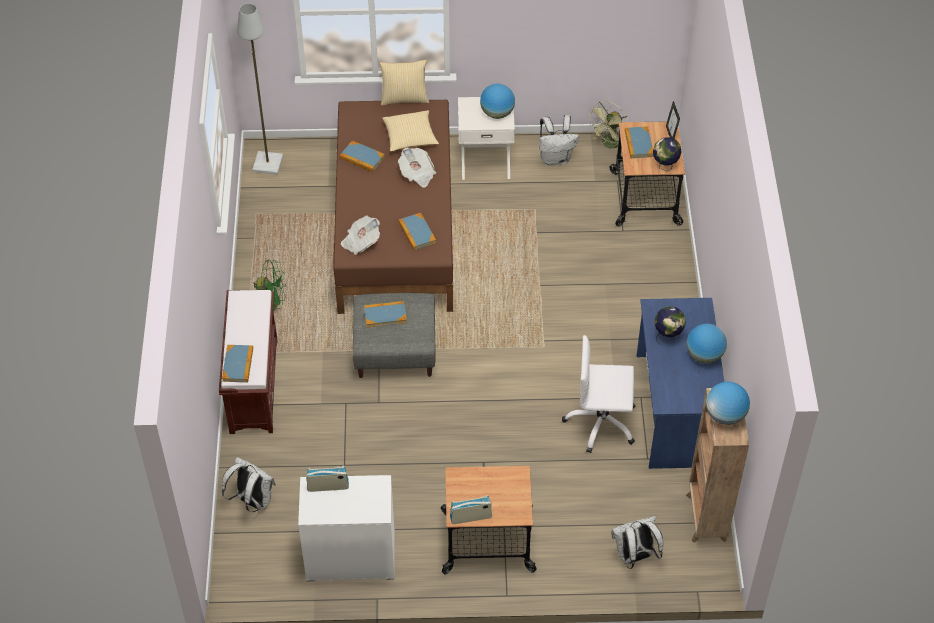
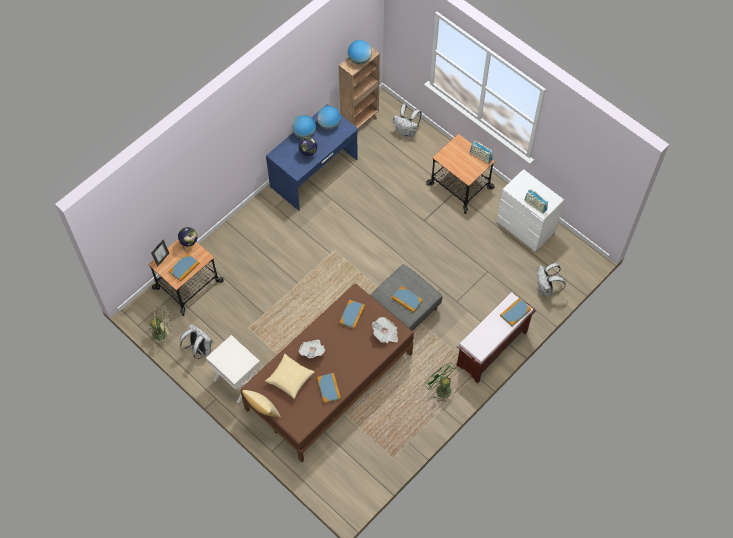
camera: 135 degrees left, 10 degrees up
grey floor lamp [237,3,283,175] -> none
globe [480,83,515,119] -> globe moved to [317,106,341,130]
white office chair [562,335,635,453] -> none

